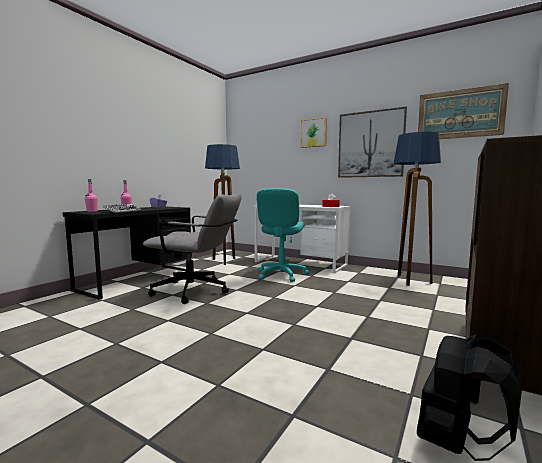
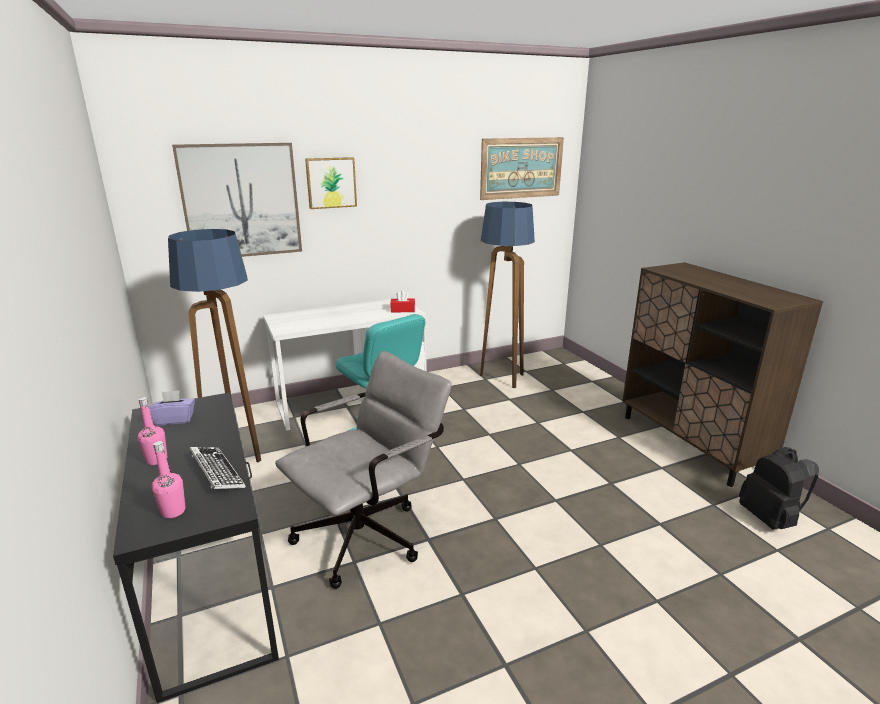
camera: 55 degrees left, 15 degrees up
picture [338,107,407,178] -> picture moved to [172,143,302,257]

